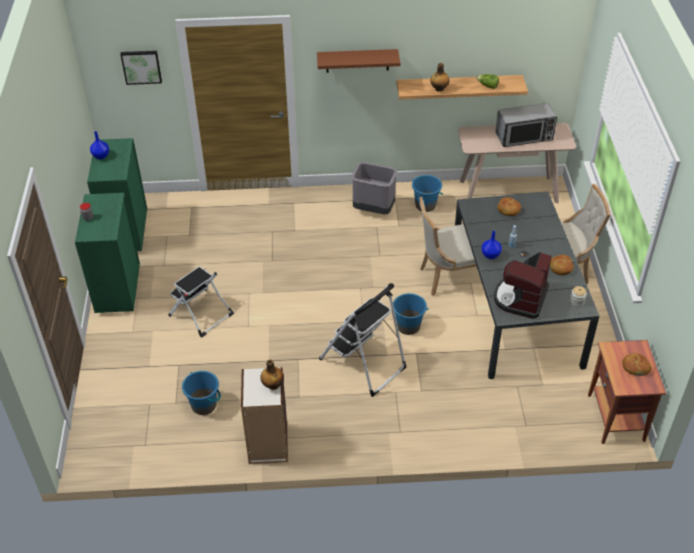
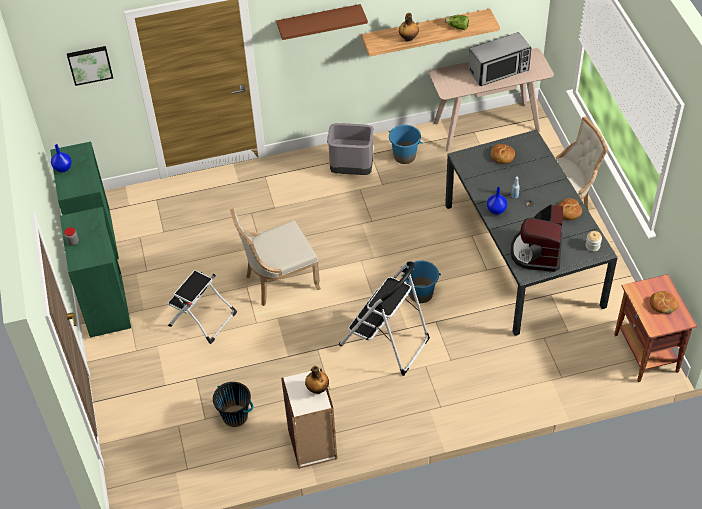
camera: 10 degrees left, 5 degrees up
blue bucket [182,371,221,415] -> black bucket [213,382,253,427]
beige chair [419,197,476,296] -> beige chair moved to [230,208,321,306]

